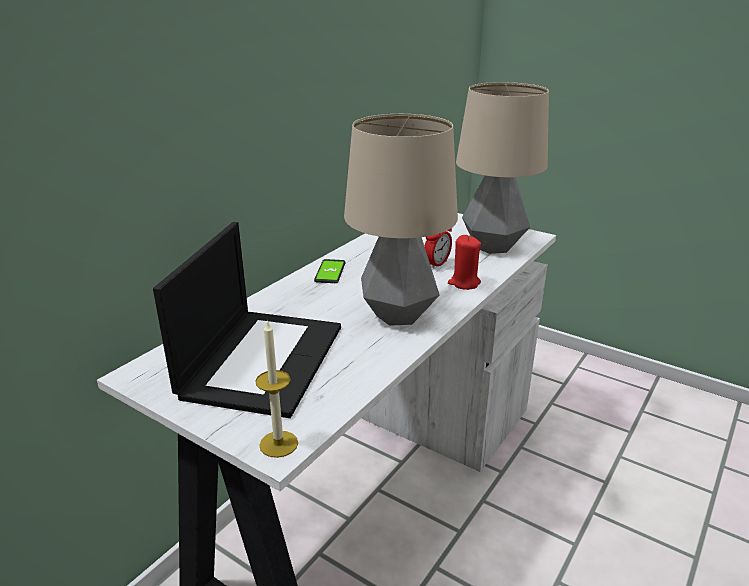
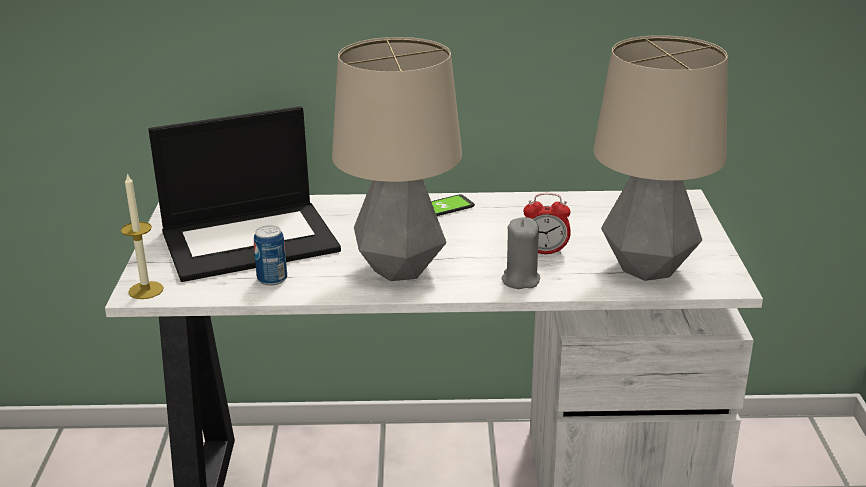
camera: 55 degrees right, 0 degrees up
red candle [448,235,481,290] -> grey candle [502,217,540,289]
none -> can [254,225,287,286]

